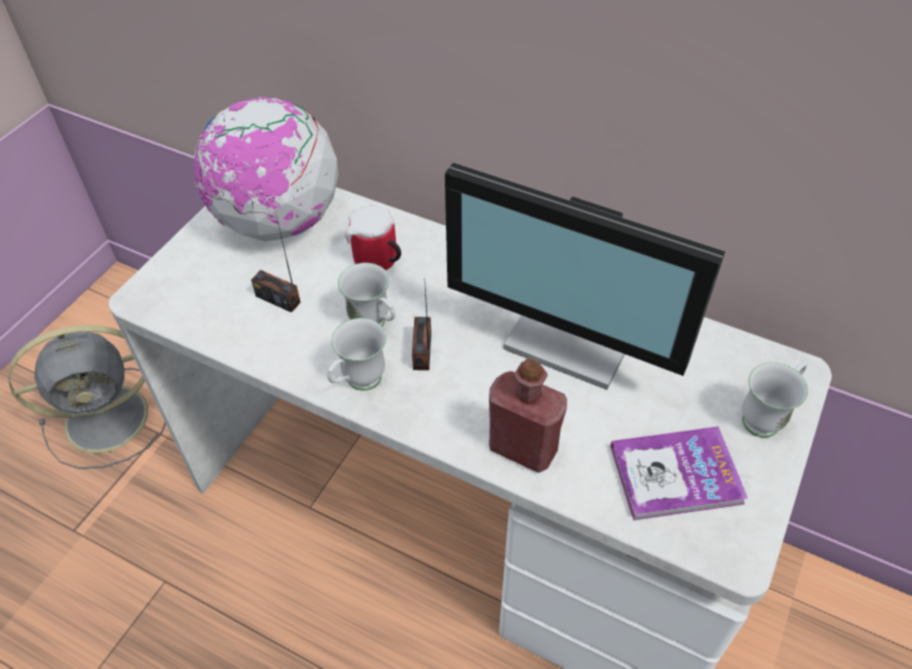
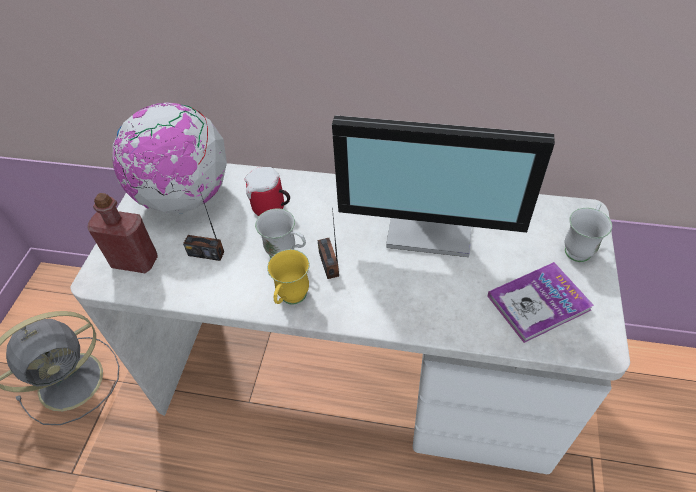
camera: 15 degrees left, 0 degrees up
white mug [327,318,386,391] -> yellow mug [267,249,310,305]
red bottle [489,358,567,473] -> red bottle moved to [87,193,158,273]

